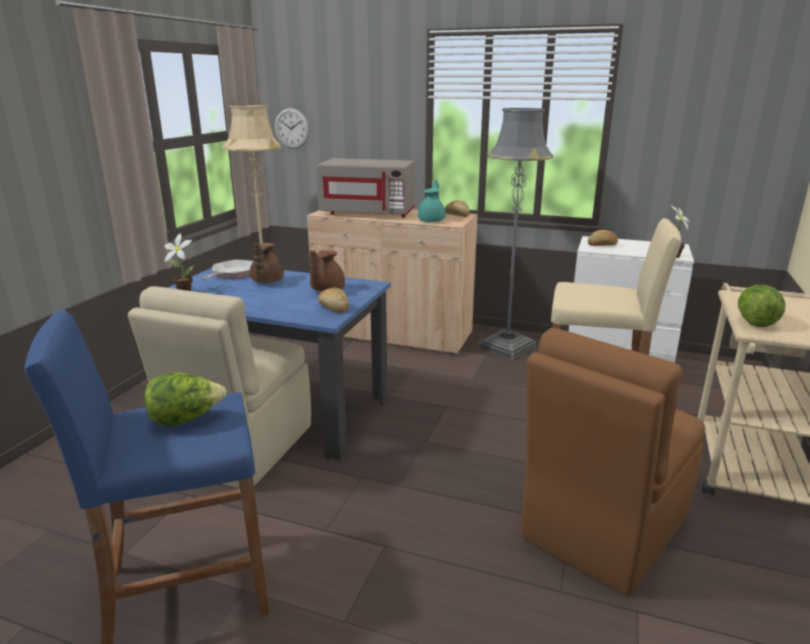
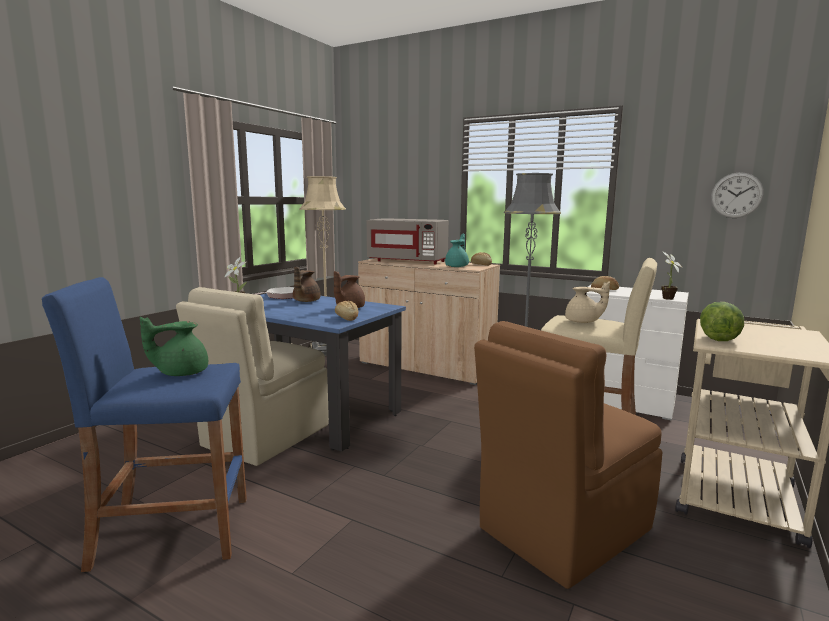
camera: 10 degrees right, 10 degrees down
lettuce [145,372,227,426] -> green teapot [140,317,208,376]
wall clock [275,108,310,149] -> wall clock moved to [711,172,764,218]
none -> beige teapot [565,281,610,323]

